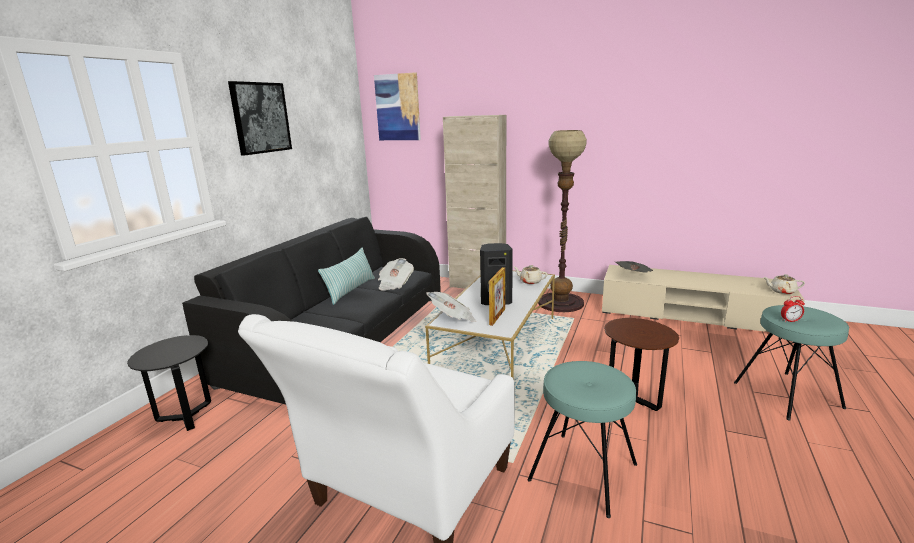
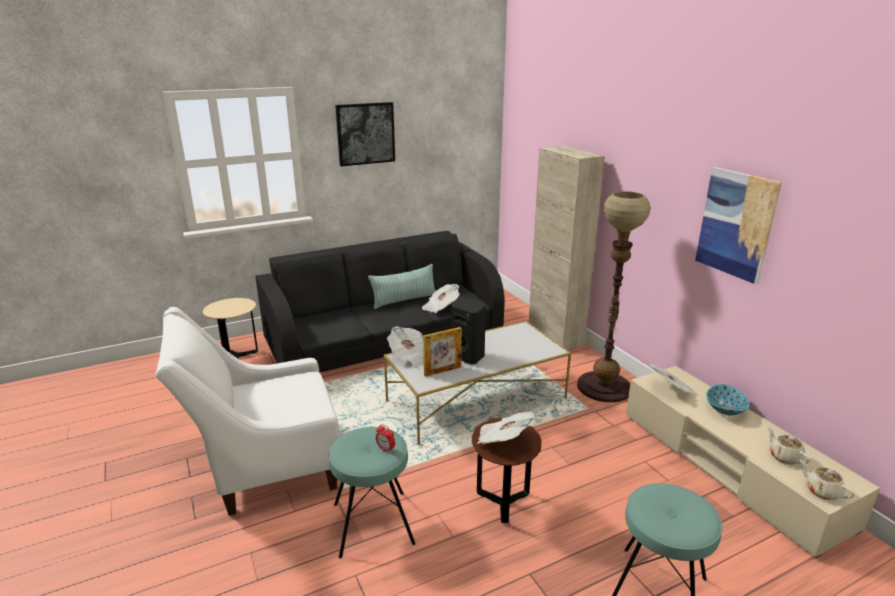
camera: 40 degrees right, 5 degrees up
black side table [127,335,211,431] -> beige side table [203,298,258,358]
picture [374,72,421,140] -> picture moved to [695,167,782,284]
beige teapot [514,265,547,284] -> beige teapot moved to [768,427,810,465]
alarm clock [781,296,805,322] -> alarm clock moved to [376,424,395,453]
none -> newspaper [477,412,535,444]
none -> bowl [706,384,749,415]

